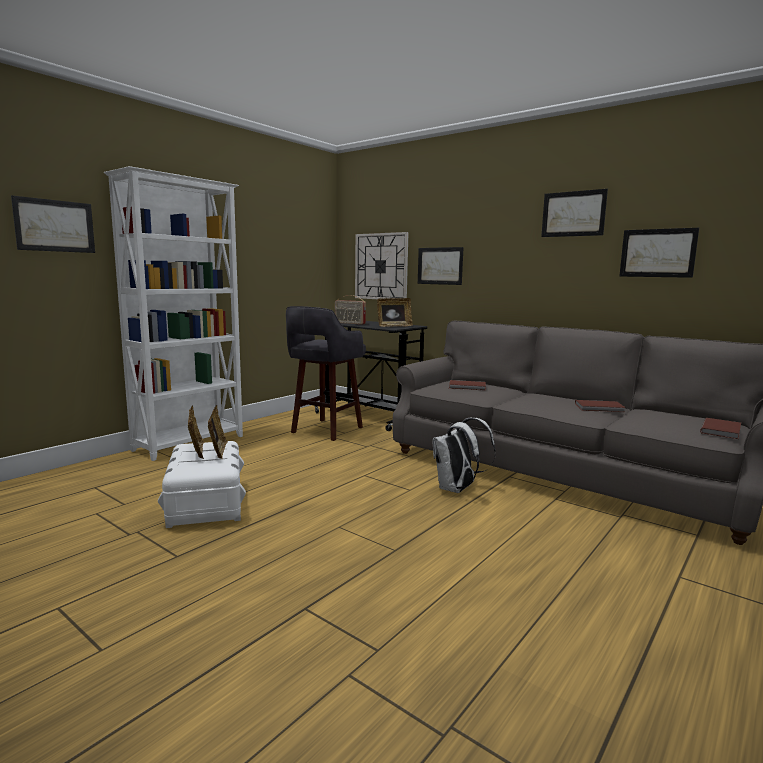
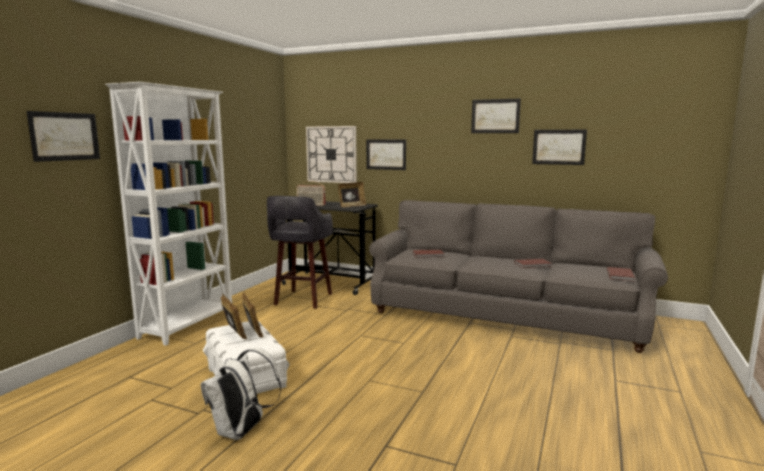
camera: 15 degrees left, 0 degrees up
white backpack [433,418,496,493] -> white backpack moved to [201,348,281,440]

